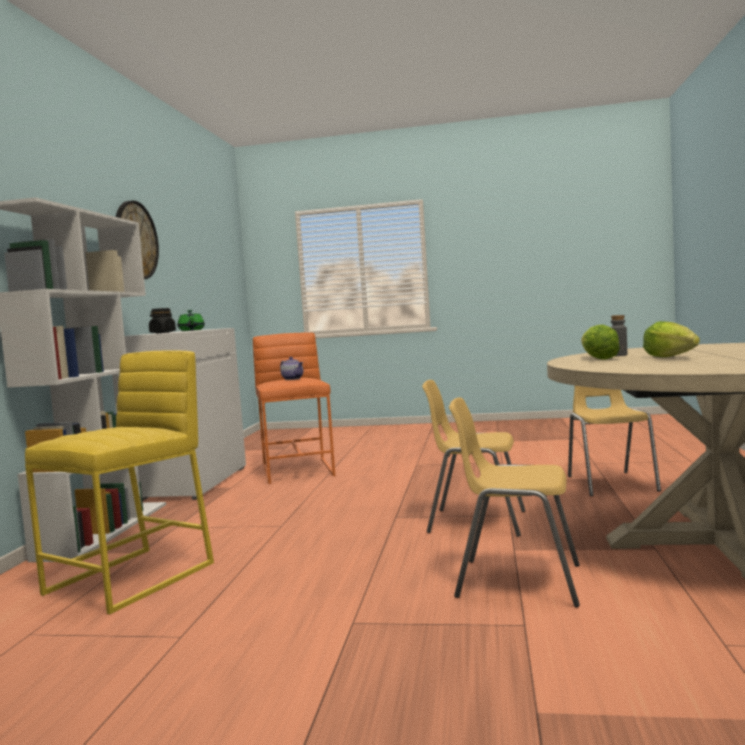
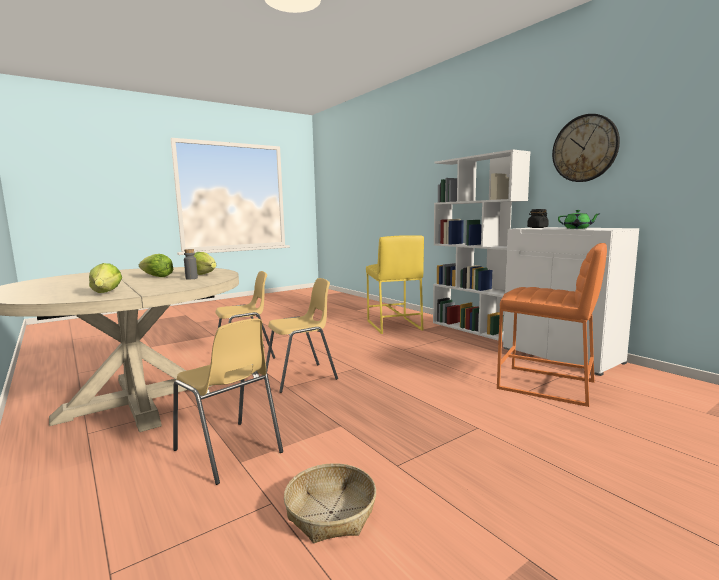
camera: 135 degrees right, 5 degrees up
teapot [280,357,303,380] -> none
none -> lettuce [89,263,122,293]
none -> basket [284,463,376,543]

